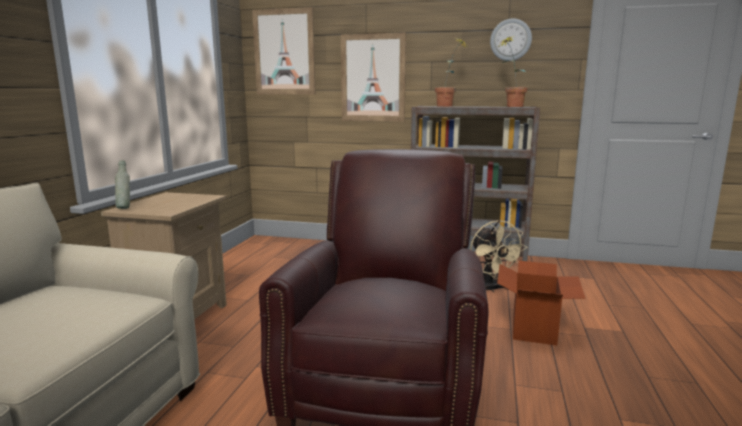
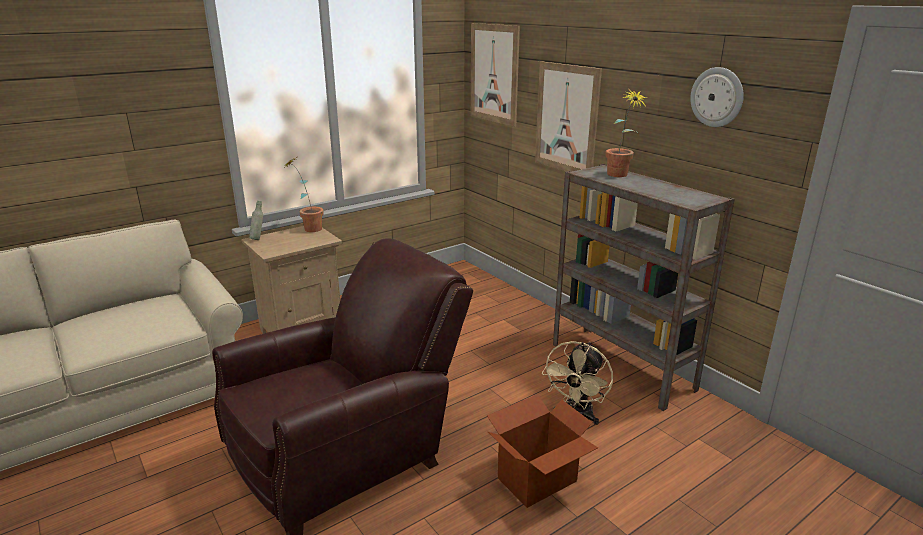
camera: 40 degrees right, 10 degrees up
potted plant [499,35,528,107] -> potted plant moved to [281,158,324,232]

